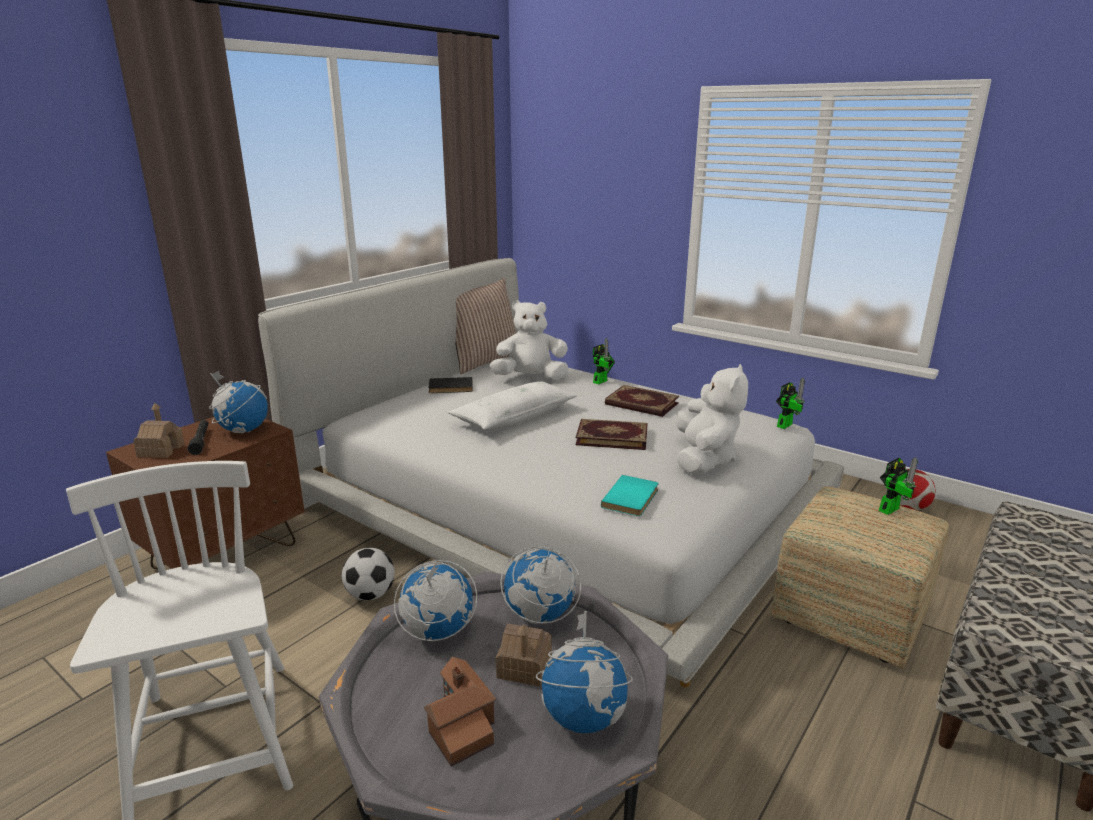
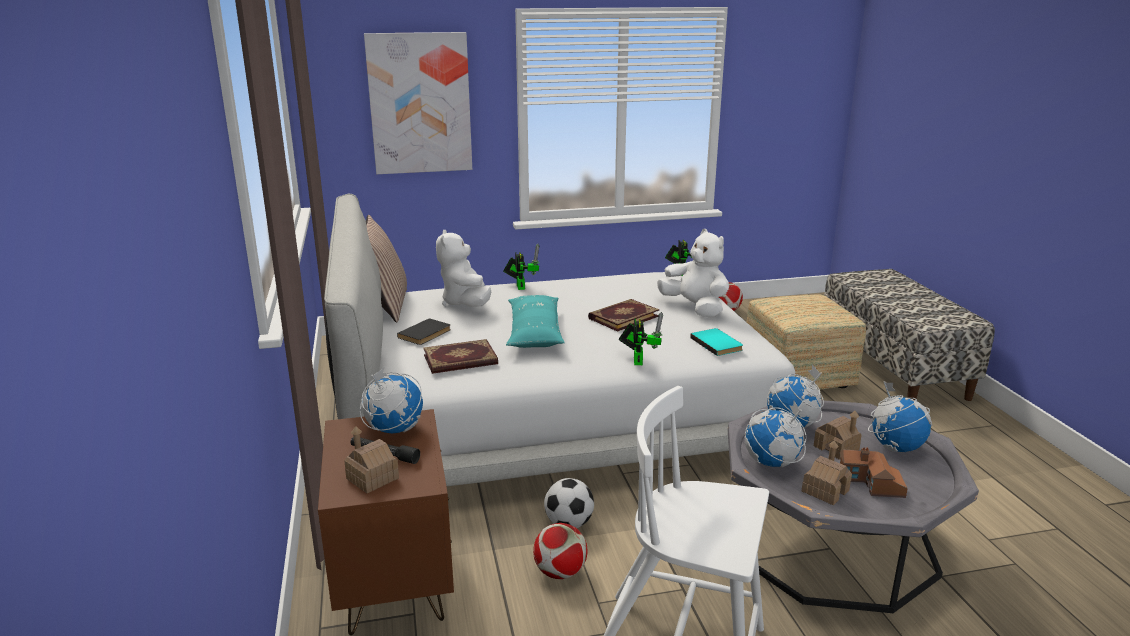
camera: 50 degrees left, 0 degrees up
white pillow [448,381,577,430] -> turquoise pillow [506,295,565,348]
white plush toy [490,300,569,380] -> white plush toy turned 45 degrees counterclockwise [436,230,491,307]
book [605,385,679,417] -> book moved to [423,339,498,374]
toy robot [879,457,918,515] -> toy robot moved to [619,312,663,365]
none -> picture [364,32,472,174]
none -> football [533,523,587,579]
none -> toy house [802,440,852,505]

